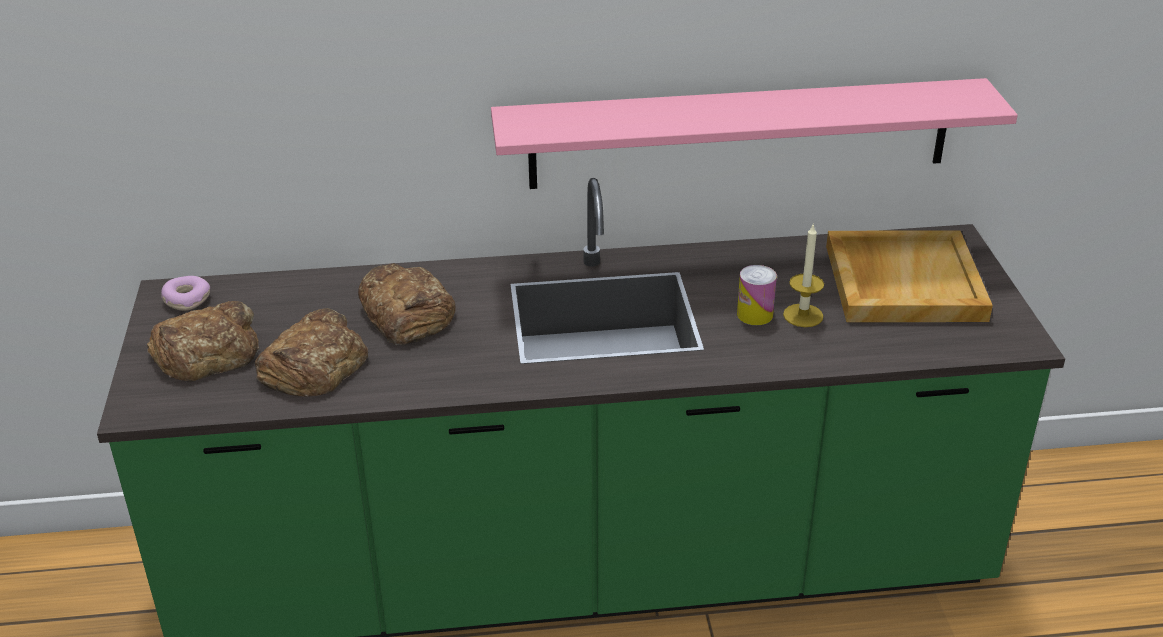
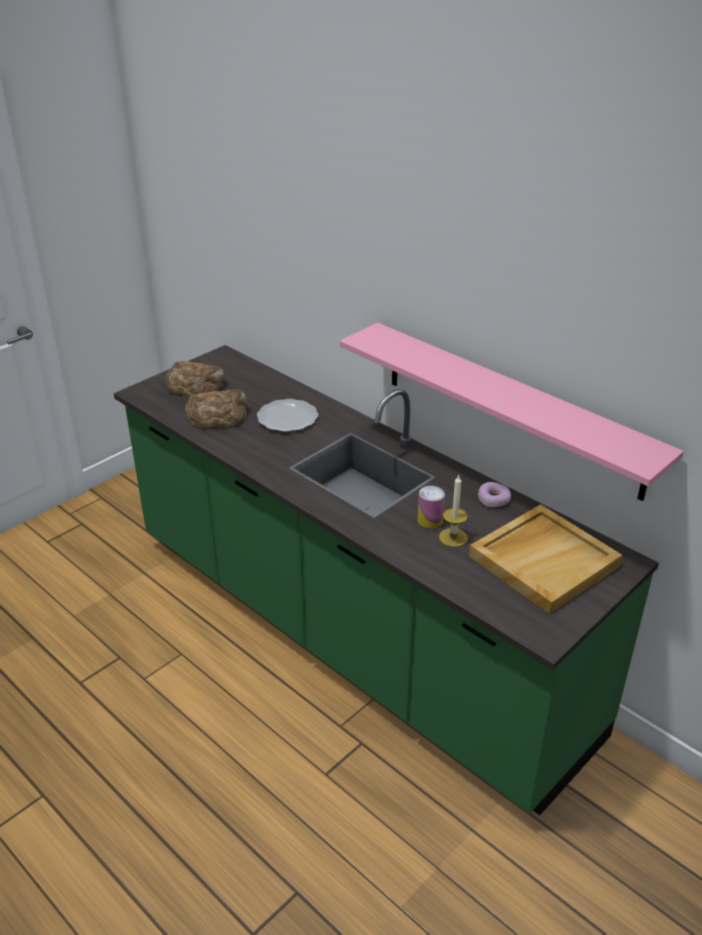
camera: 50 degrees right, 0 degrees up
donut [161,276,210,311] -> donut moved to [478,482,511,507]
bread [358,263,456,345] -> plate [257,399,318,432]

